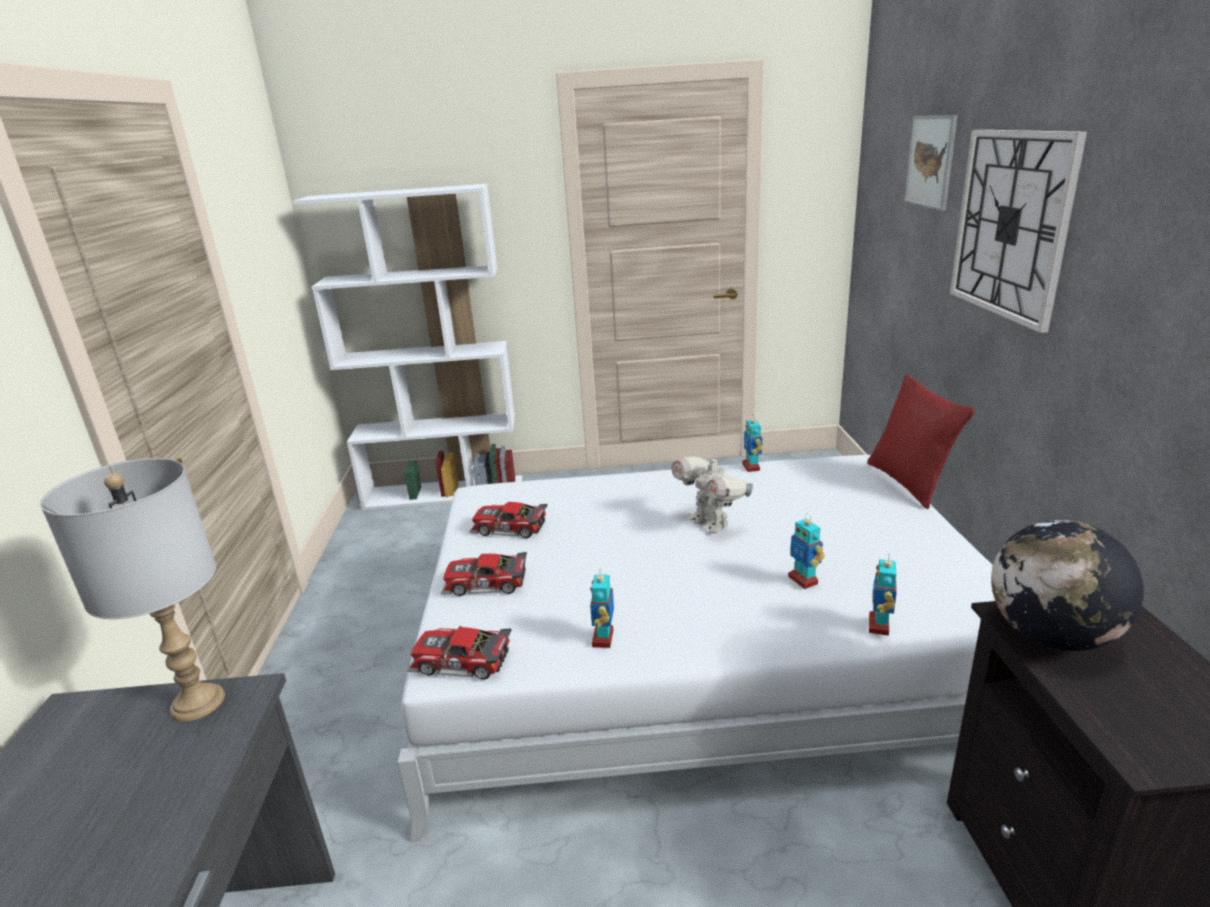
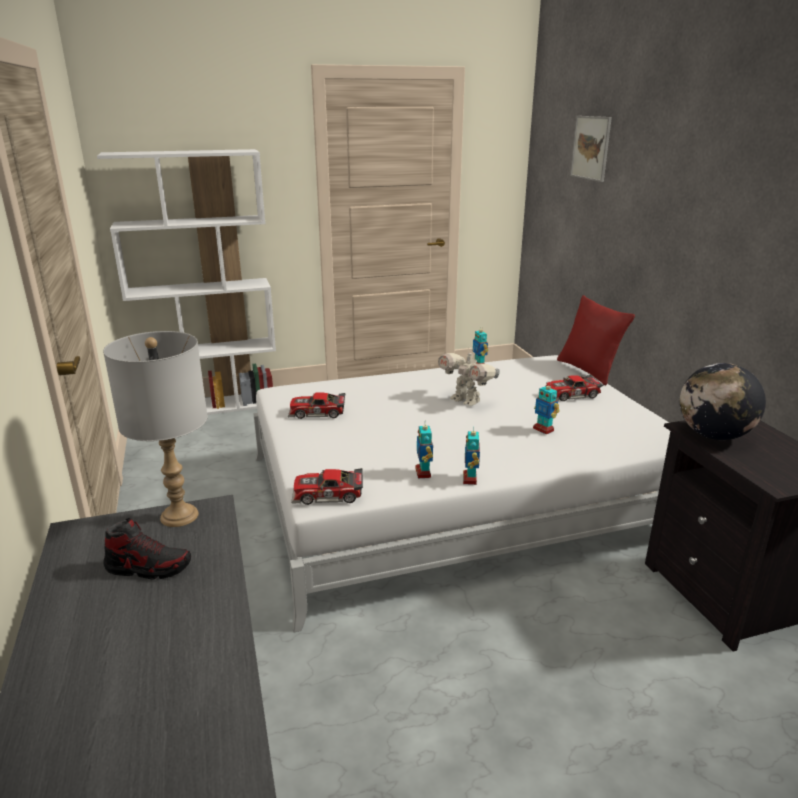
camera: 15 degrees left, 0 degrees up
toy car [441,552,527,596] -> toy car moved to [546,375,604,401]
toy robot [869,556,897,636] -> toy robot moved to [463,430,480,485]
wall clock [950,130,1087,333] -> none
none -> shoe [103,518,191,580]

